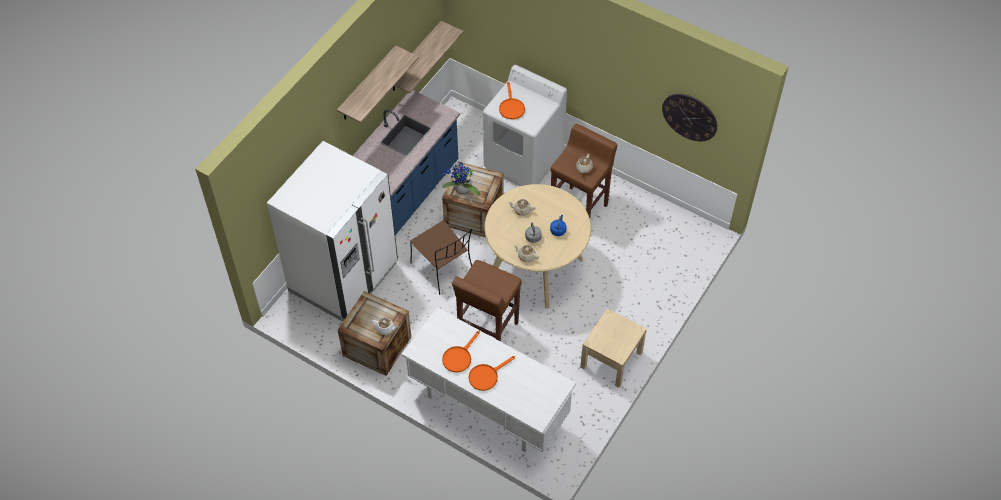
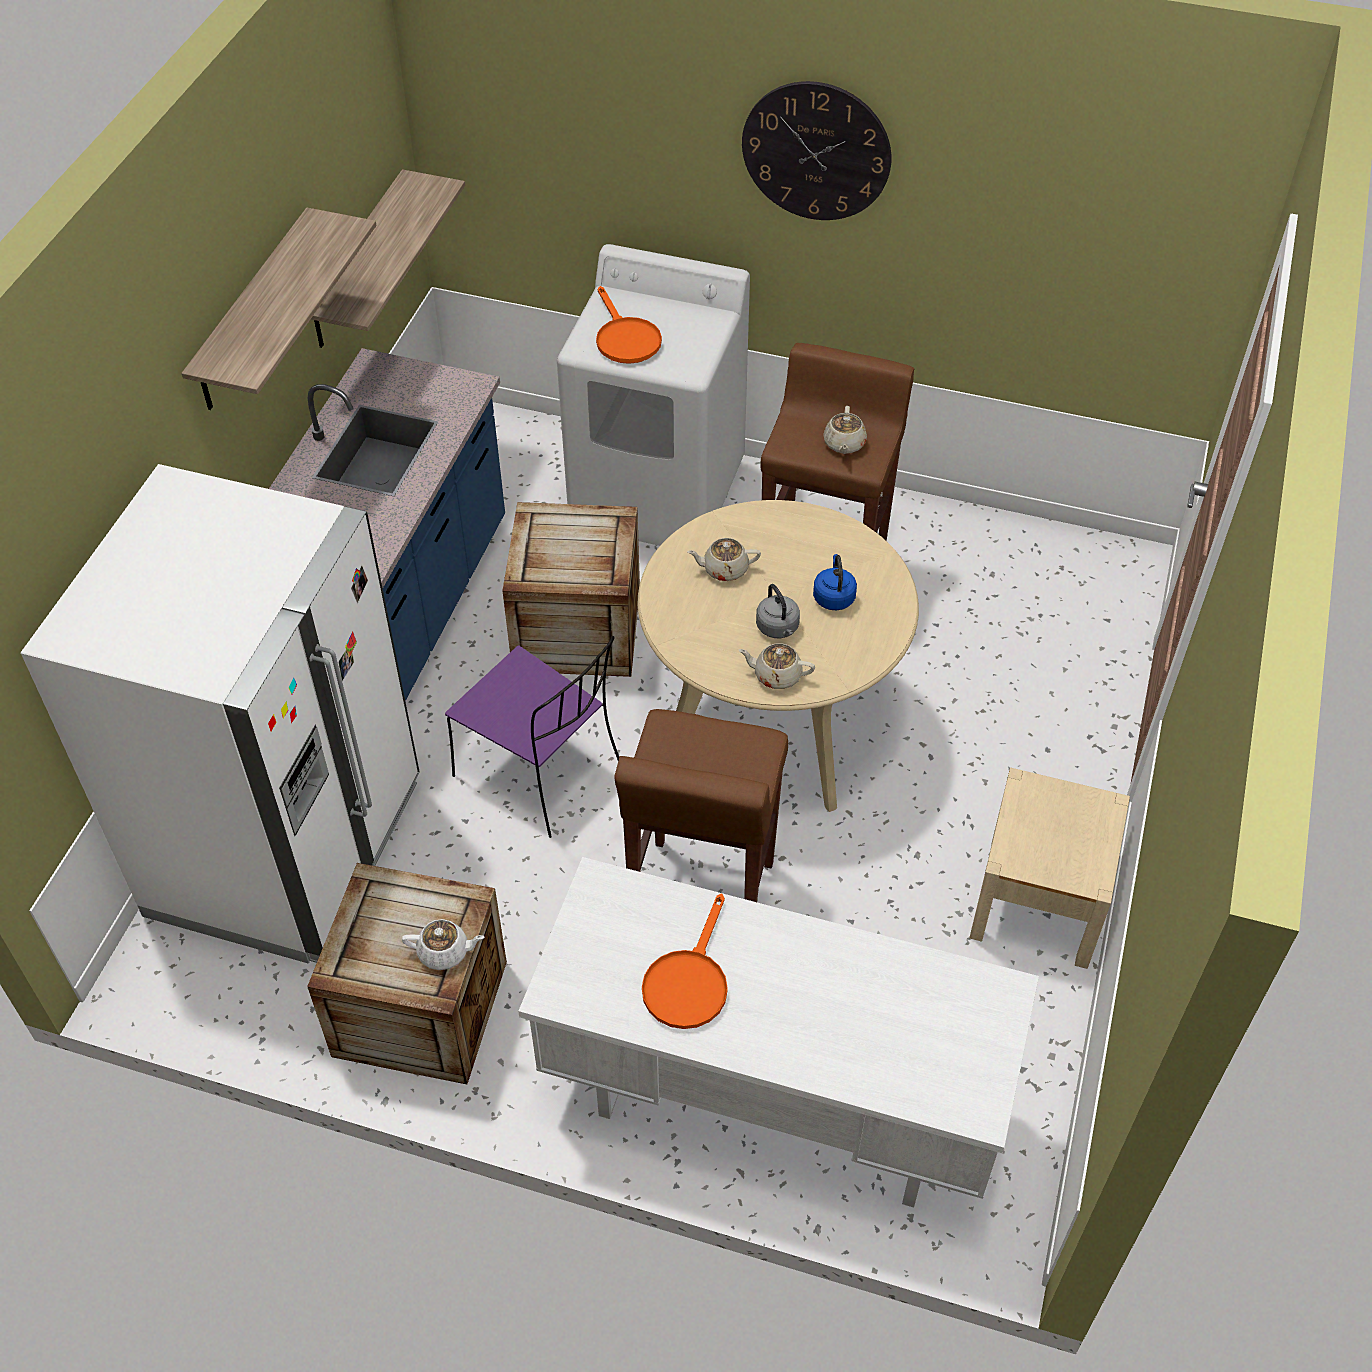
camera: 15 degrees left, 5 degrees down
brown chair [410,220,472,295] -> purple chair [445,636,619,838]
potted plant [442,162,480,196] -> none
orange frying pan [469,356,515,391] -> none
wall clock [662,94,717,141] -> wall clock moved to [742,81,891,220]

